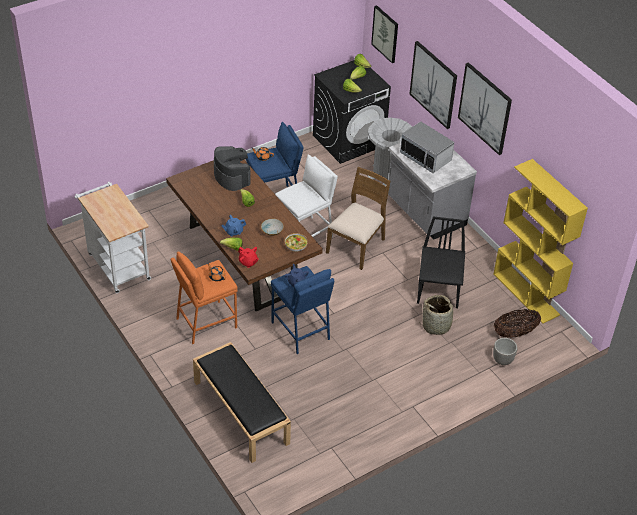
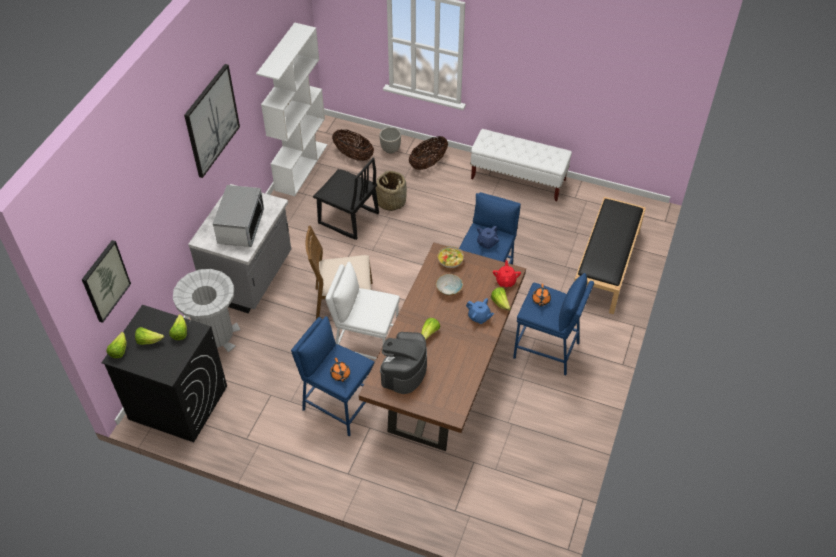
camera: 125 degrees left, 5 degrees up
white cart [74,182,151,293] -> none
orange stool [171,251,238,344] -> blue stool [513,273,594,375]
picture [410,41,457,129] -> none
black chair [417,216,465,308] -> black chair turned 120 degrees counterclockwise [313,157,379,240]
yellow bookcase [493,159,588,324] -> white bookcase [256,23,327,196]
none -> basket [409,136,448,170]
none -> white bench [470,129,572,201]

